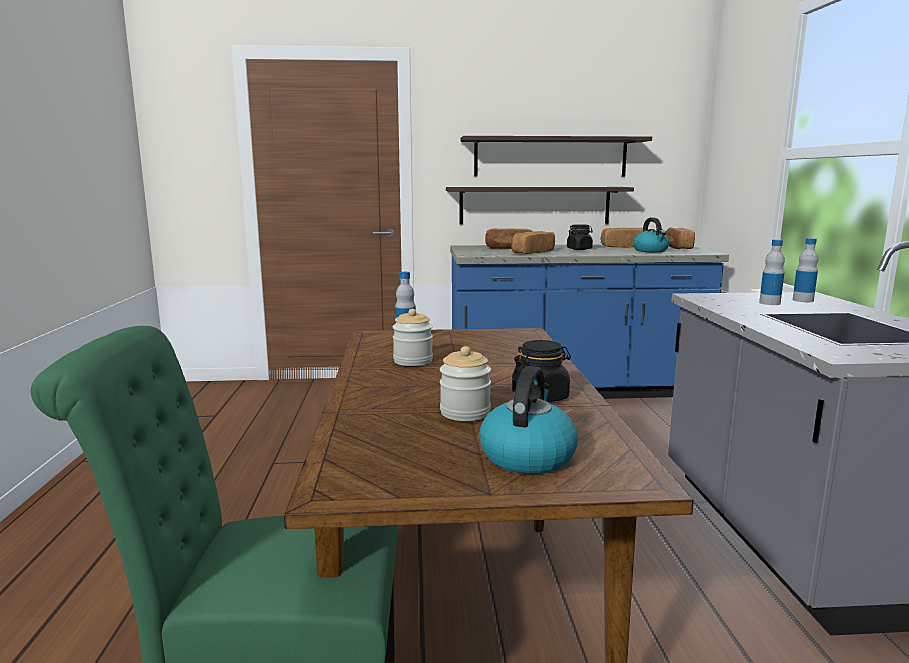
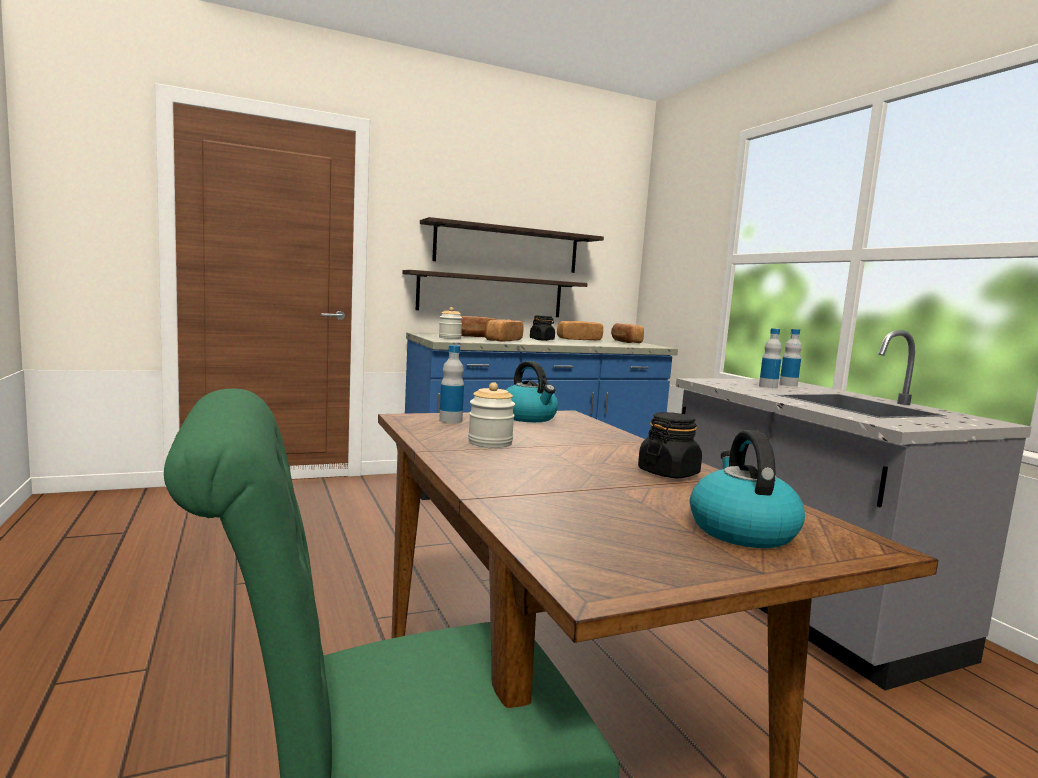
camera: 20 degrees left, 5 degrees down
jar [440,346,491,421] -> jar moved to [439,307,462,339]
kettle [633,218,669,252] -> kettle moved to [506,361,558,422]

